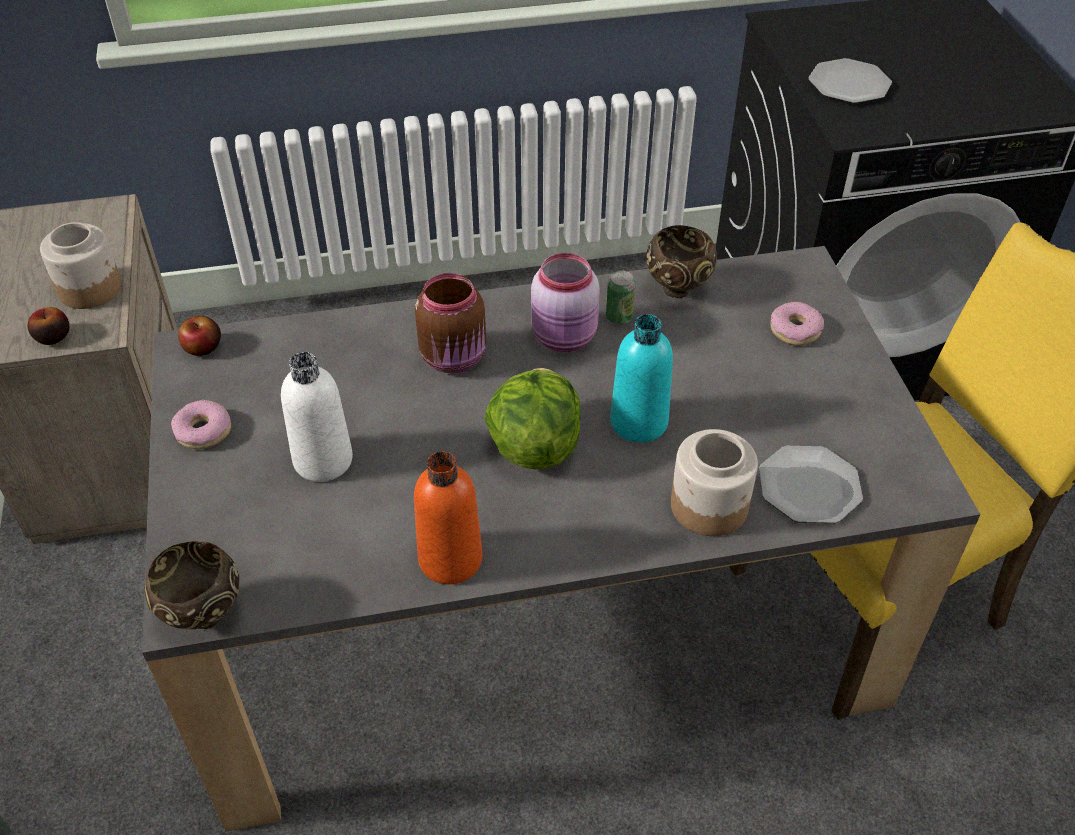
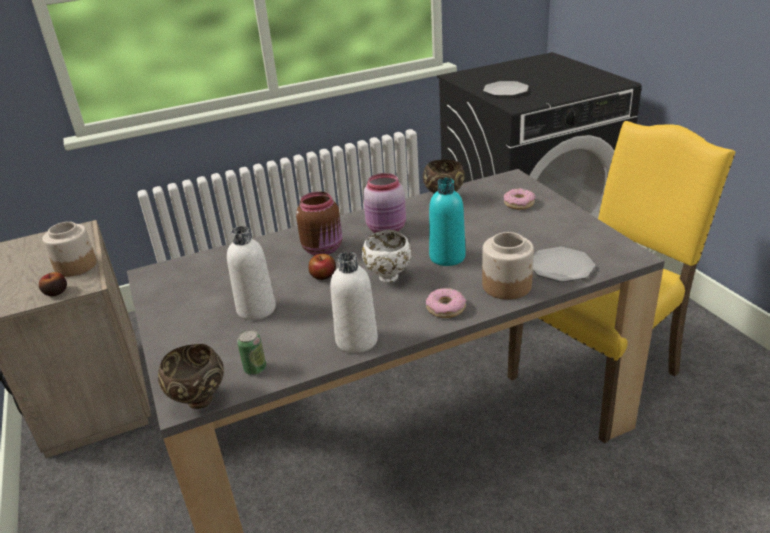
camera: 10 degrees left, 15 degrees down
donut [171,400,231,449] -> donut moved to [426,288,466,318]
apple [178,316,221,356] -> apple moved to [309,254,336,280]
orange bottle [414,451,483,585] -> white bottle [330,252,378,353]
lettuce [484,368,581,469] -> white bowl [362,230,412,283]
can [606,271,636,324] -> can moved to [237,330,266,375]

